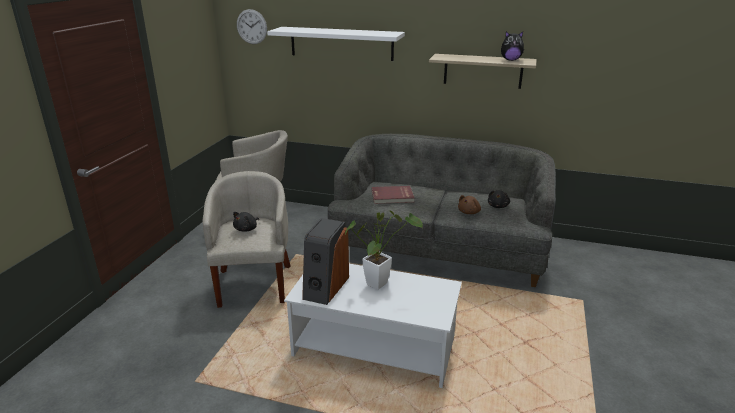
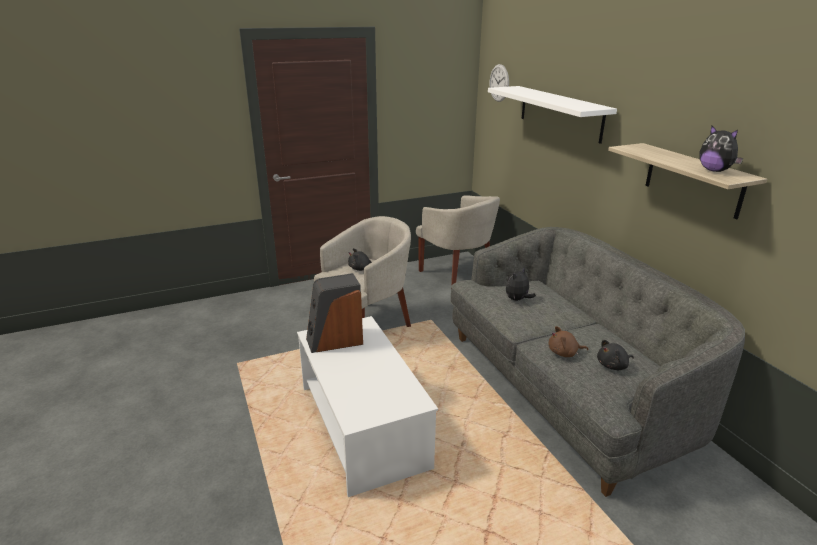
camera: 50 degrees right, 0 degrees up
potted plant [345,210,423,290] -> none
red book [372,186,414,204] -> plush toy [506,267,536,301]

